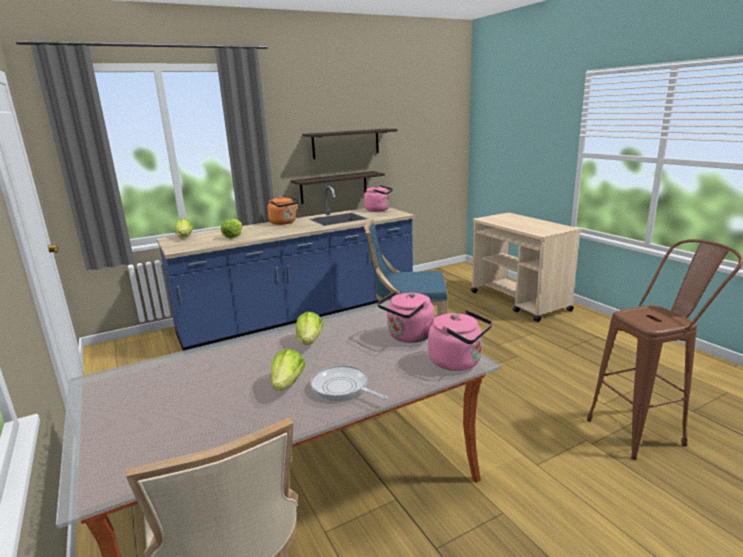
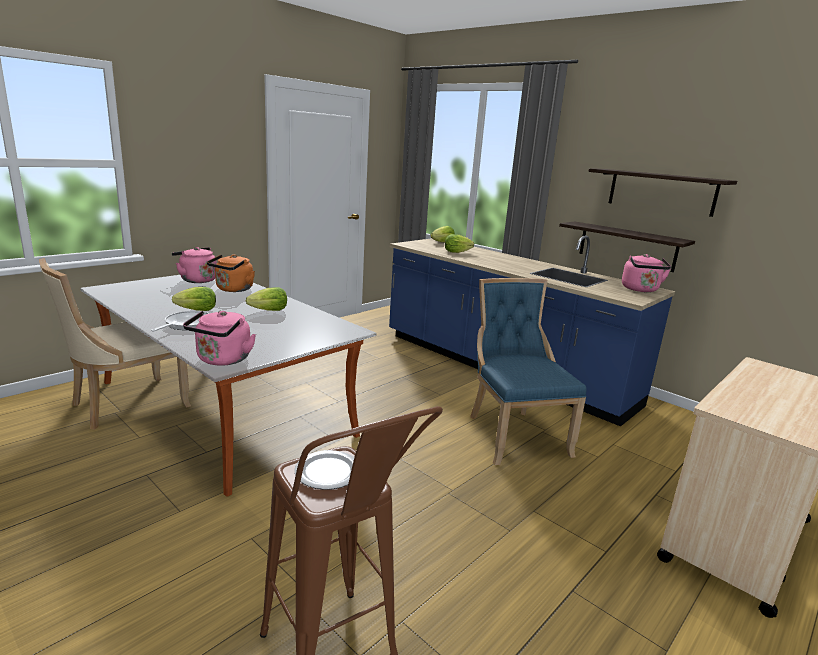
camera: 70 degrees right, 0 degrees up
orange kettle [267,196,300,225] -> orange kettle moved to [207,254,255,292]
pink kettle [377,291,436,343] -> pink kettle moved to [172,247,217,283]
none -> plate [294,450,354,490]

